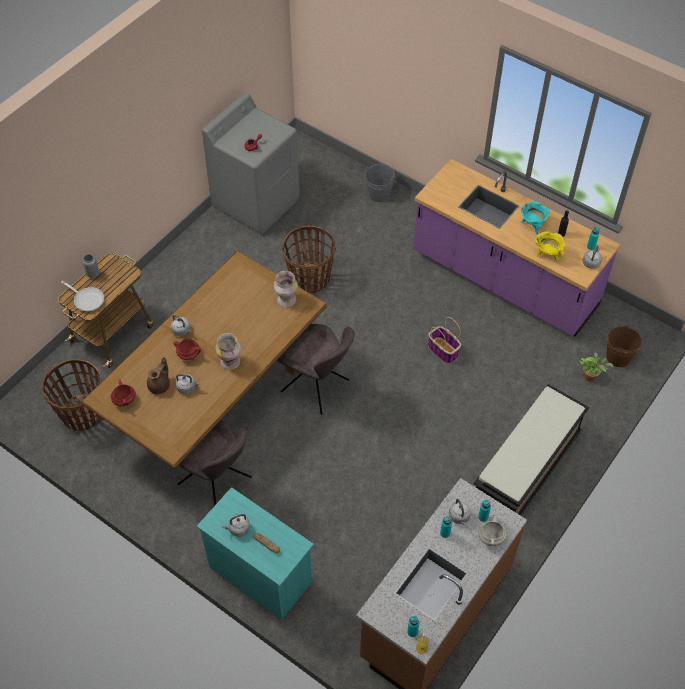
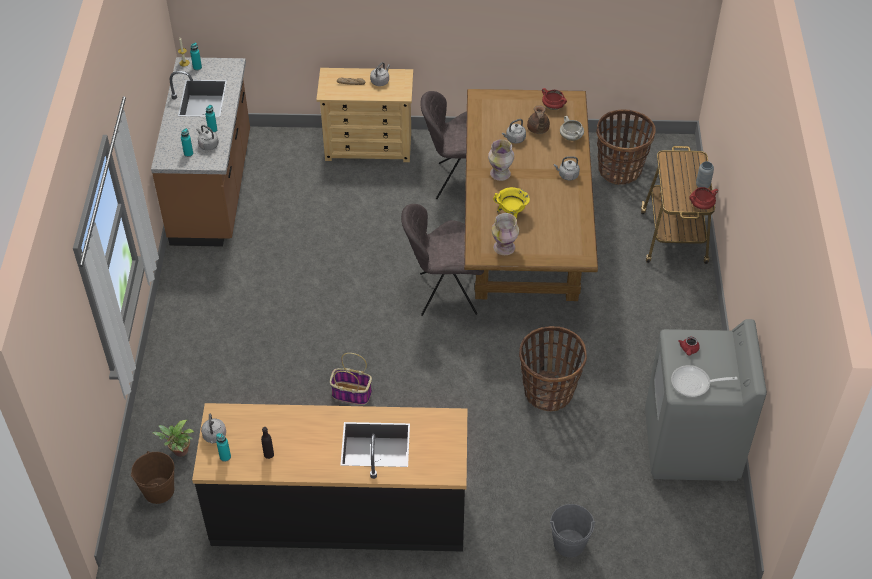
camera: 145 degrees right, 5 degrees down
frying pan [61,281,104,311] -> frying pan moved to [671,365,738,397]
red cooking pot [173,339,201,360] -> red cooking pot moved to [689,187,718,210]
turquoise dresser [197,487,314,620] -> beige dresser [316,68,413,162]
purple counter [413,159,620,337] -> black counter [192,403,467,552]
black bench [473,384,589,516] -> none
white cooking pot [479,515,506,546] -> white cooking pot moved to [560,116,584,141]
turquoise cooking pot [521,201,550,234] -> none
yellow cooking pot [535,231,565,262] -> yellow cooking pot moved to [493,187,530,219]

